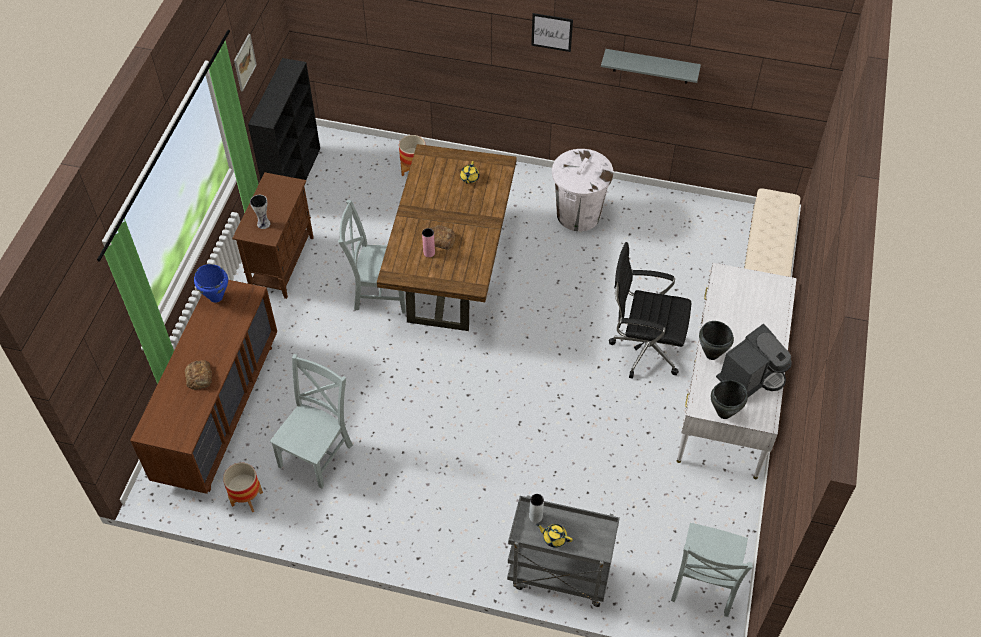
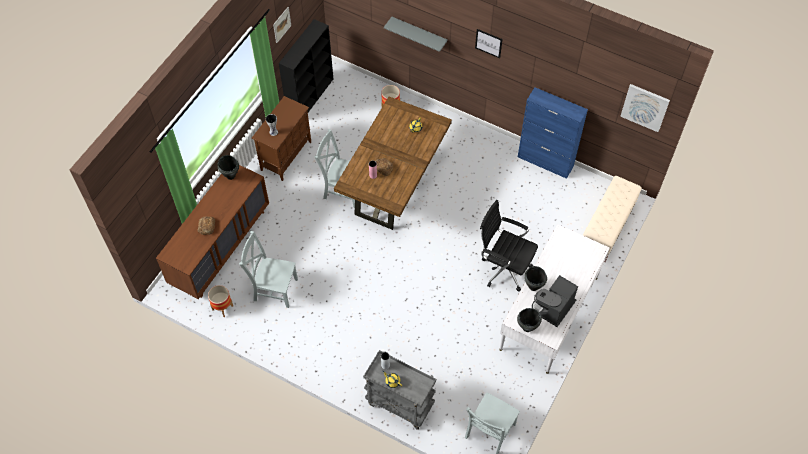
camera: 15 degrees right, 5 degrees up
blue cooking pot [194,264,228,303] -> black cooking pot [217,155,239,180]
grey chair [270,354,353,489] -> grey chair turned 120 degrees counterclockwise [239,231,298,308]
white trash can [552,149,614,231] -> none
grey shelf [601,49,701,84] -> grey shelf moved to [384,17,448,52]
coffee machine [716,324,792,397] -> coffee machine turned 150 degrees clockwise [532,275,578,327]
none -> blue cabinet [518,87,588,179]
none -> picture [620,84,670,132]

